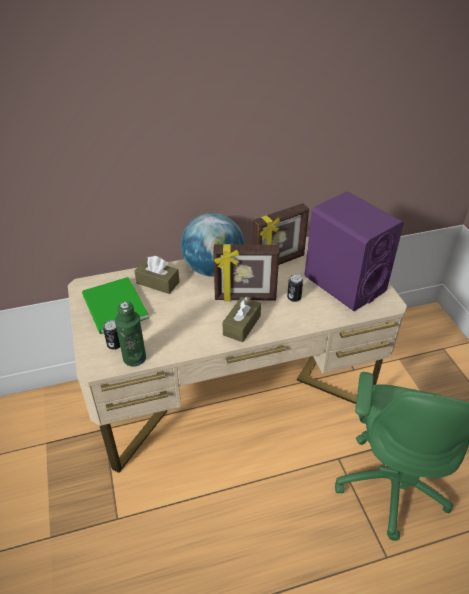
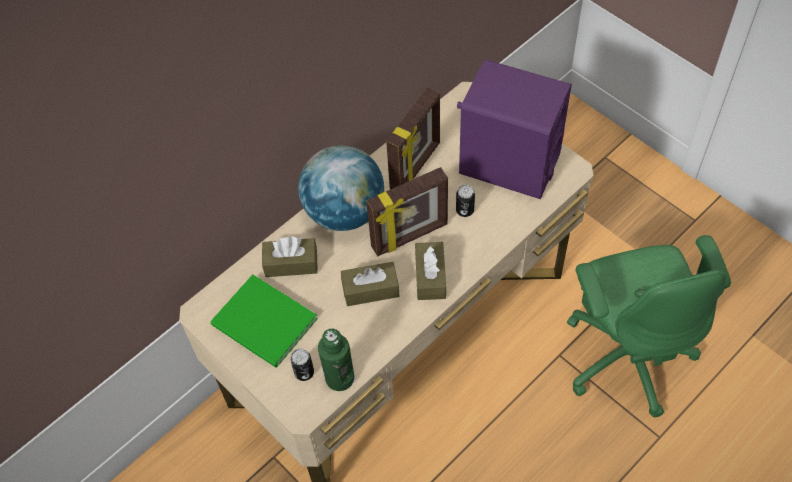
camera: 25 degrees left, 15 degrees up
none -> brown tissue box [341,262,399,306]

